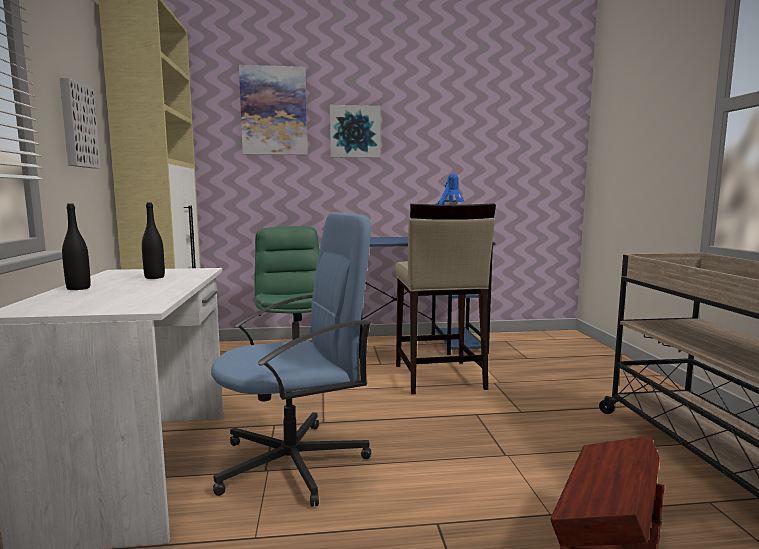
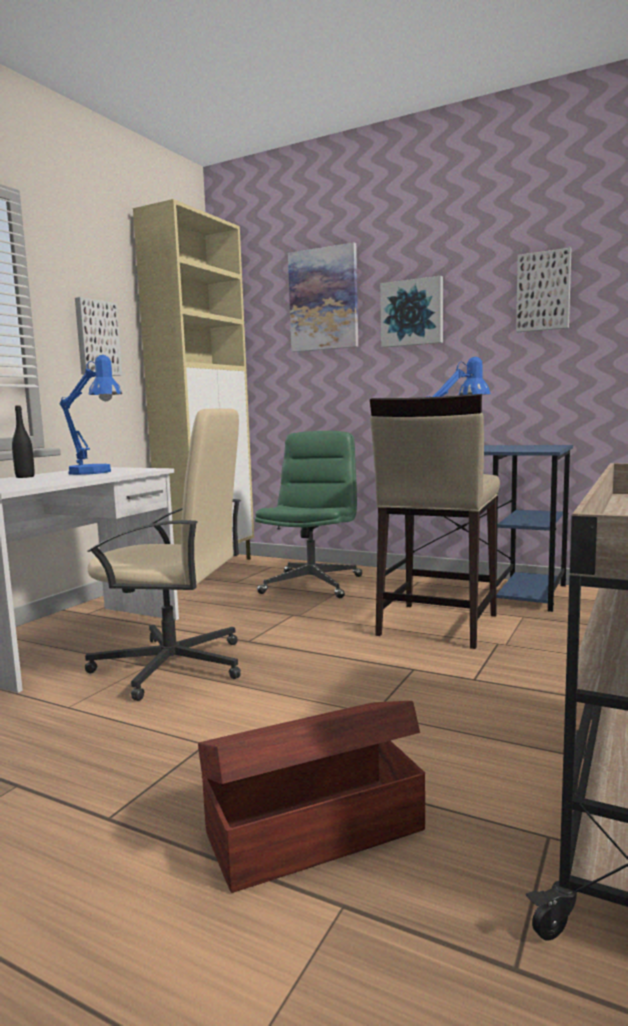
camera: 35 degrees right, 0 degrees up
black bottle [142,202,165,279] -> blue table lamp [59,355,122,475]
blue office chair [211,212,371,507] -> beige office chair [84,408,241,701]
none -> picture [516,248,571,333]

